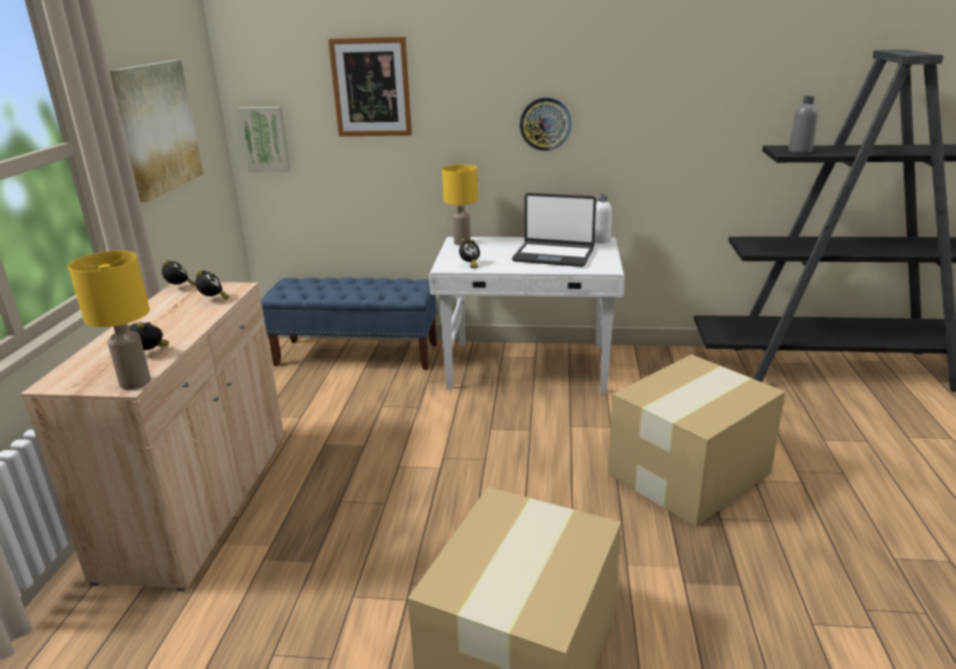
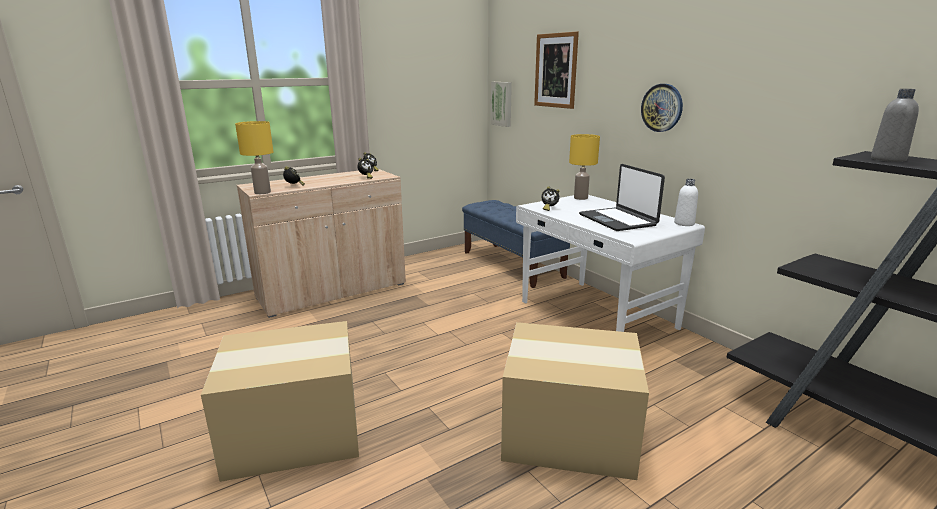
camera: 50 degrees right, 5 degrees down
picture [109,60,203,202] -> none

